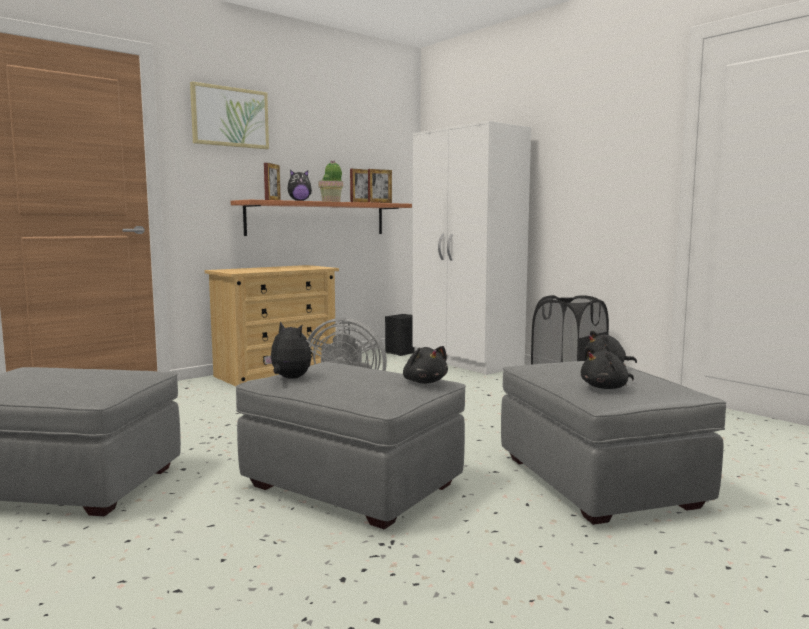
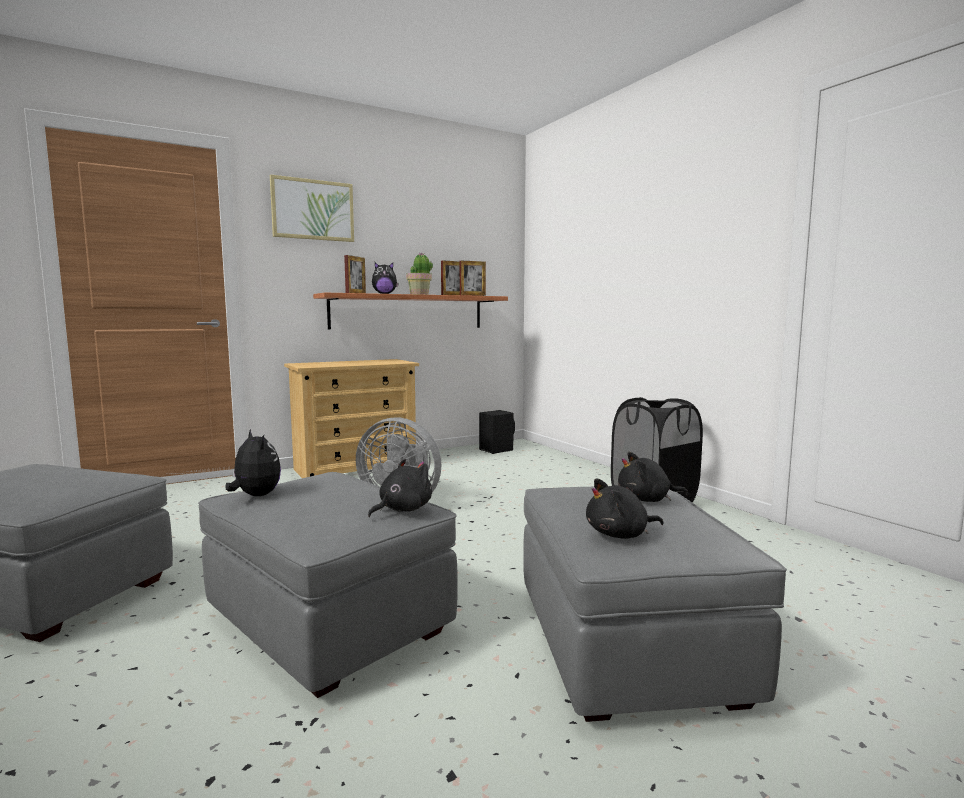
camera: 10 degrees right, 0 degrees up
black plush toy [403,346,448,384] -> black plush toy turned 120 degrees counterclockwise [368,459,432,517]
white wardrobe [413,121,531,375] -> none

